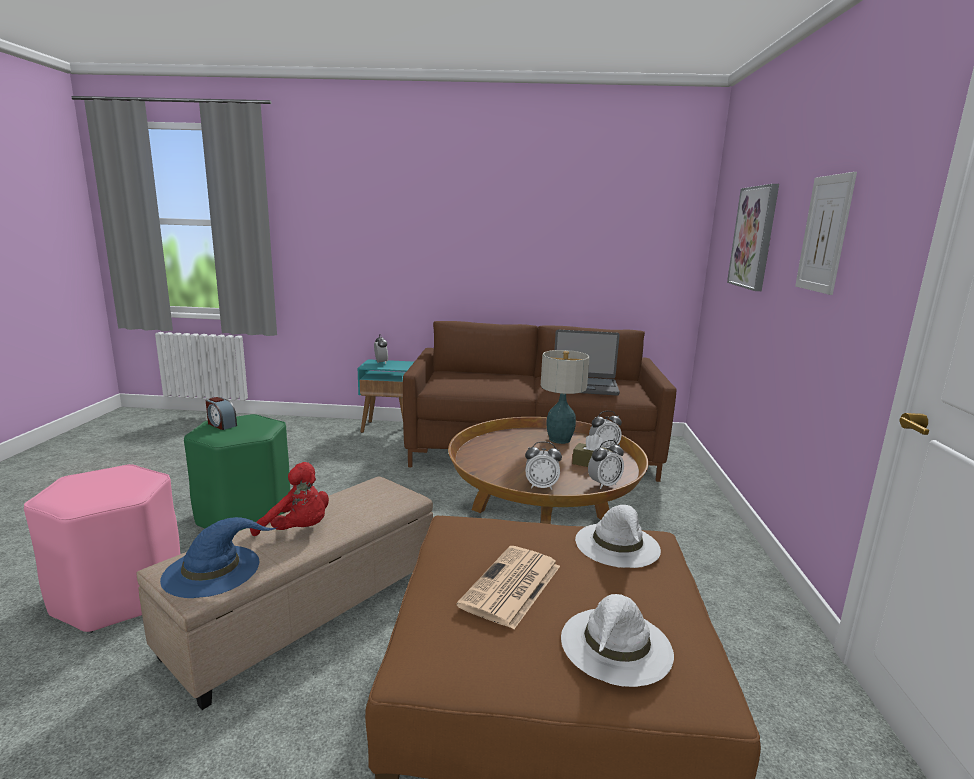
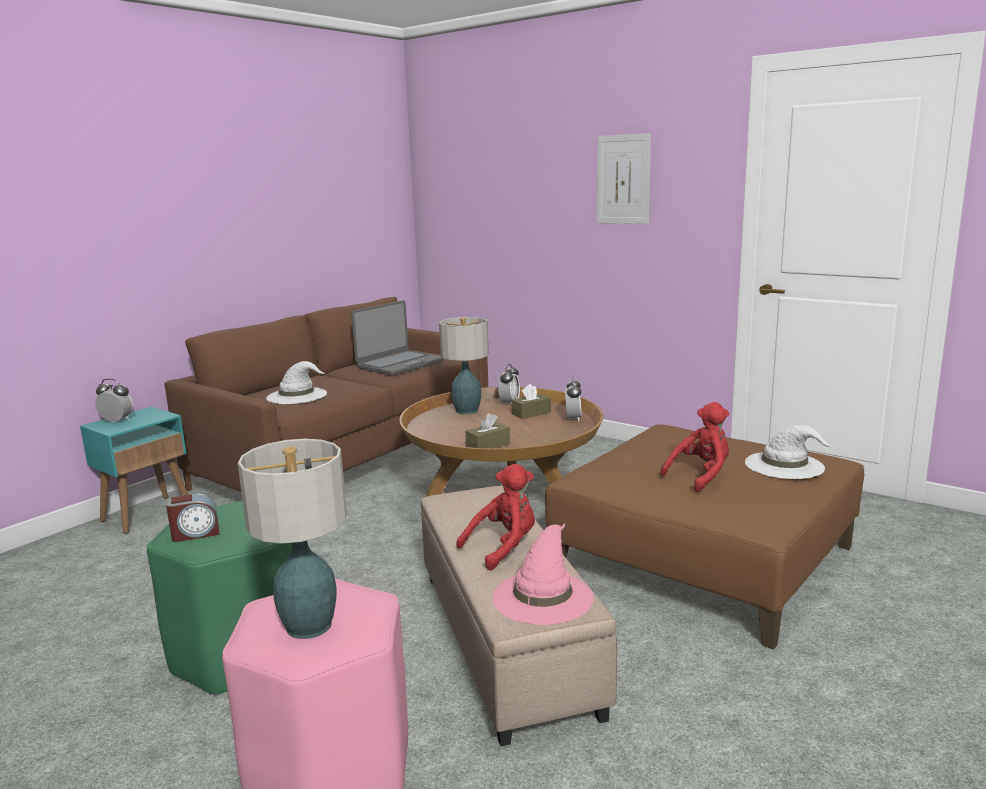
camera: 55 degrees left, 0 degrees up
blue hat [160,517,276,598] -> pink hat [493,523,594,625]
newspaper [457,546,560,629] -> red plush toy [660,402,729,492]
alarm clock [525,441,562,490] -> none
white hat [575,505,661,568] -> white hat moved to [266,361,327,404]
picture [727,184,779,291] -> none
none -> table lamp [238,439,347,639]
none -> brown tissue box [465,413,510,448]

